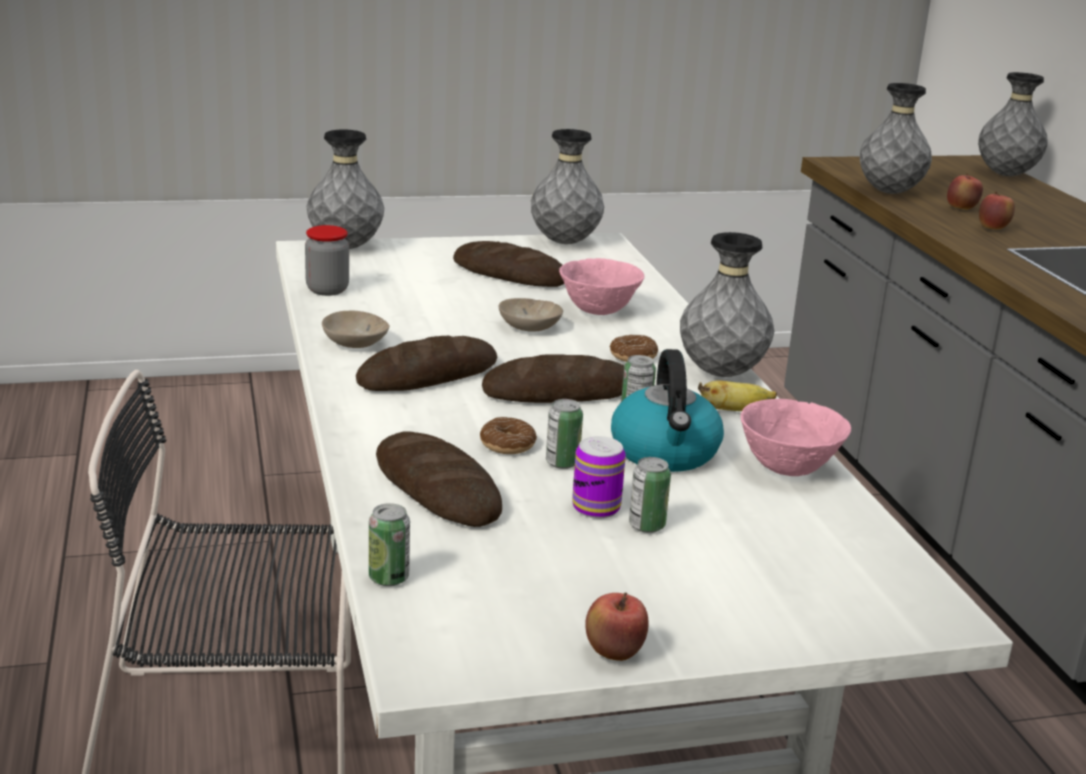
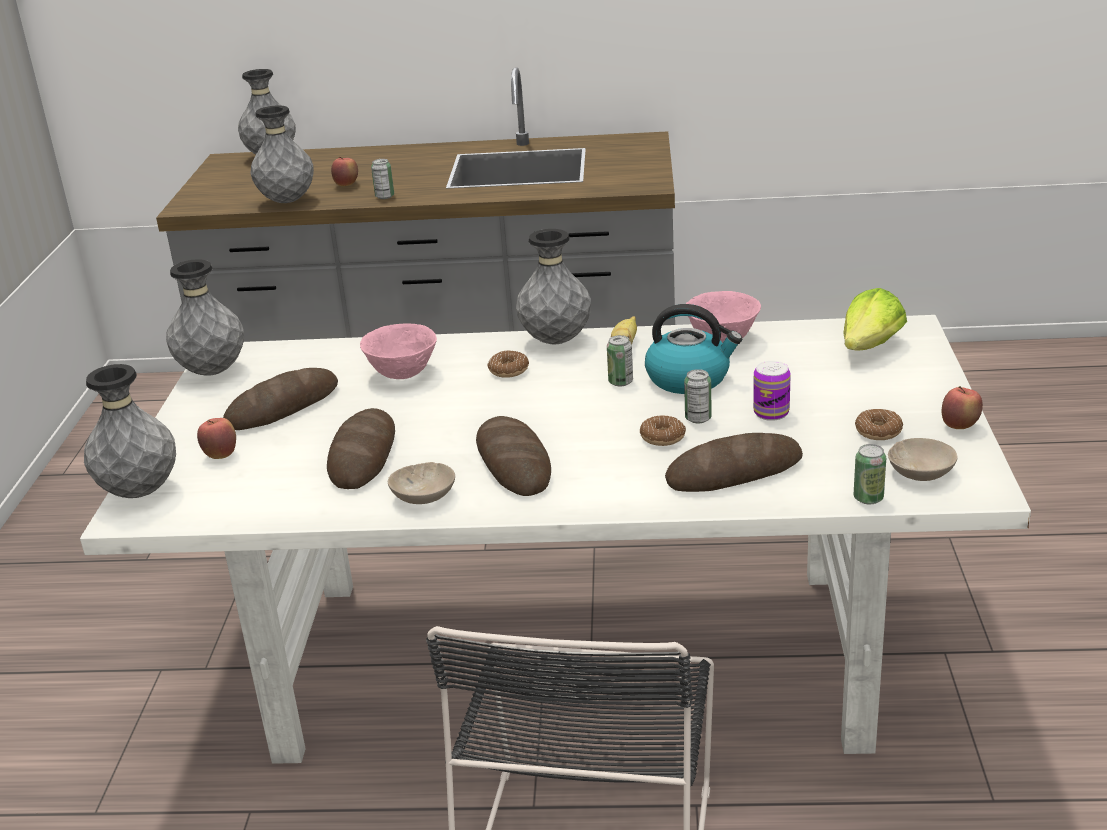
camera: 70 degrees left, 5 degrees up
jar [305,225,349,296] -> none
bread [482,354,624,403] -> bread moved to [327,408,395,489]
beige bowl [499,298,563,332] -> beige bowl moved to [888,438,958,481]
can [629,457,671,533] -> can moved to [371,159,394,199]
apple [979,192,1015,229] -> apple moved to [197,418,236,459]
none -> lettuce [843,288,907,350]
none -> donut [855,409,903,440]

